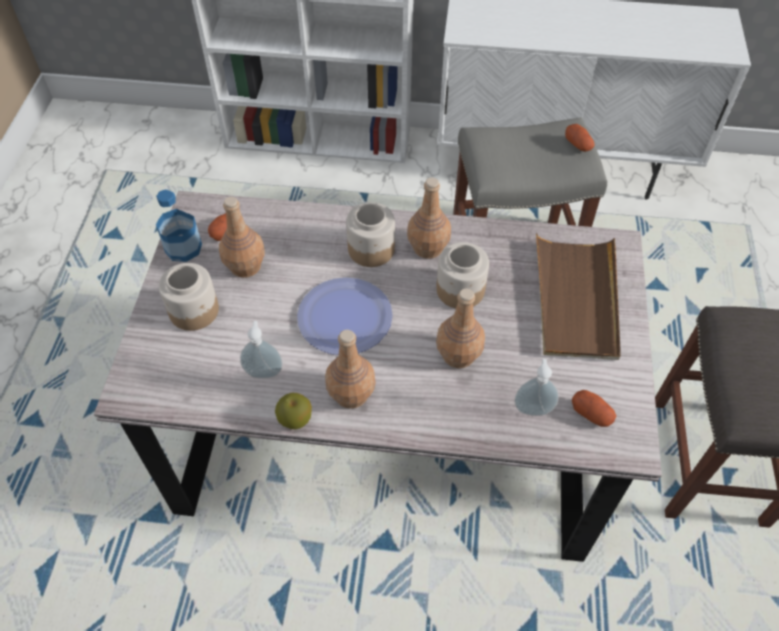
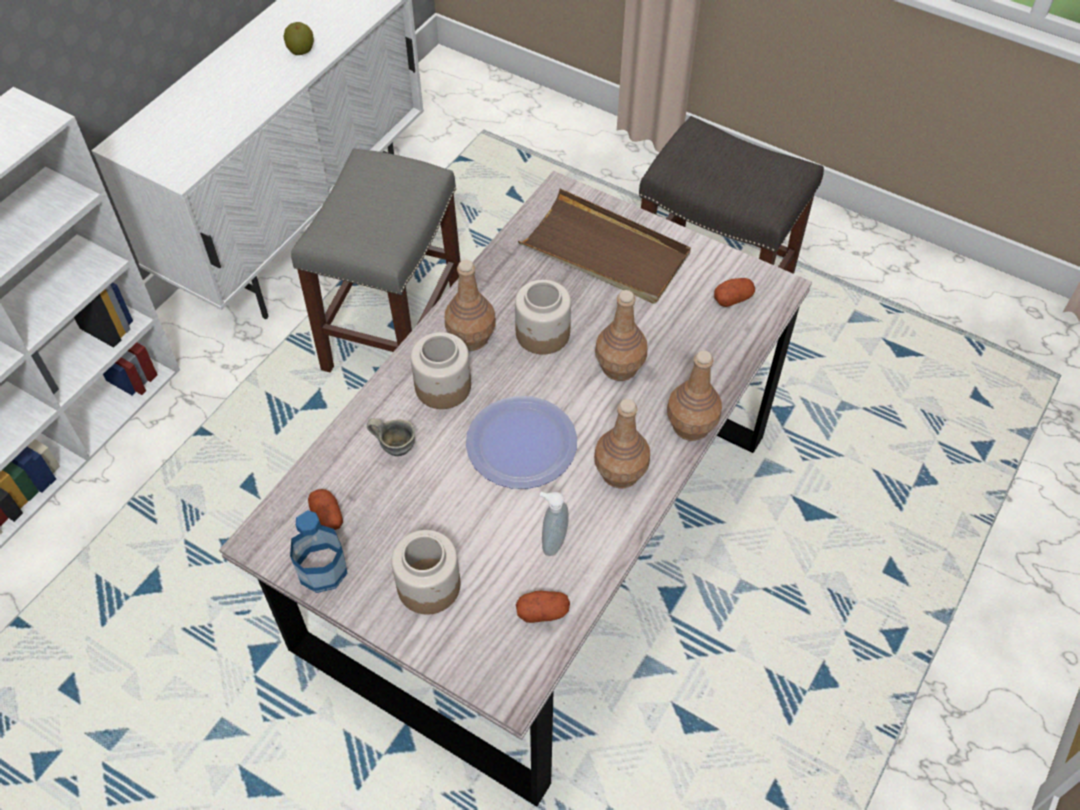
camera: 65 degrees left, 0 degrees up
brown bottle [219,197,265,278] -> brown bottle moved to [667,351,722,441]
apple [275,393,312,429] -> apple moved to [283,22,314,55]
soap dispenser [514,359,559,416] -> none
potato [565,124,595,152] -> potato moved to [516,591,570,623]
none -> grey mug [367,418,415,456]

